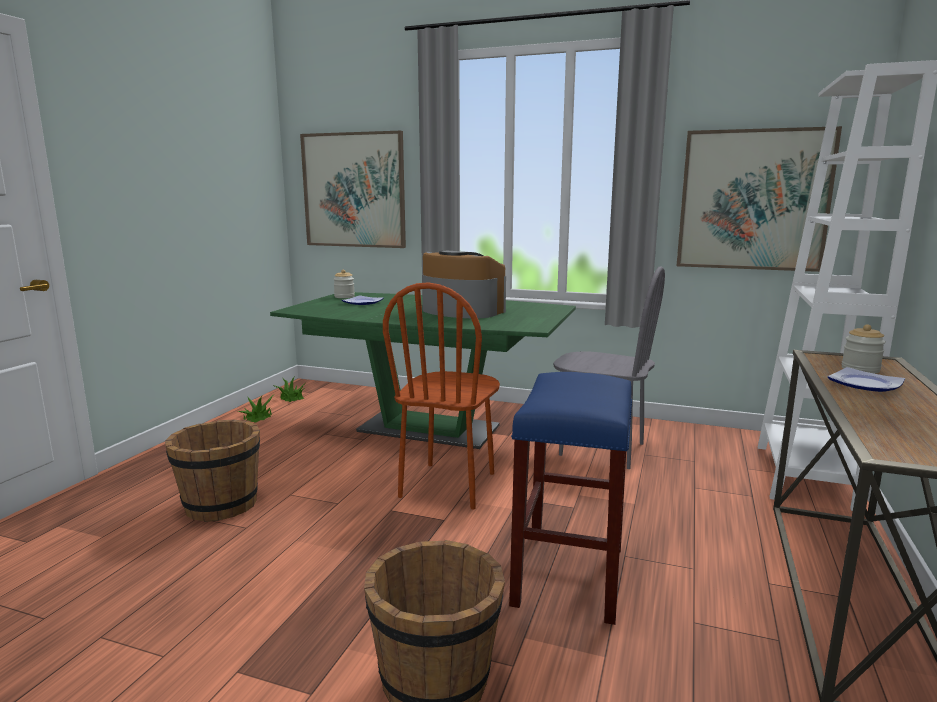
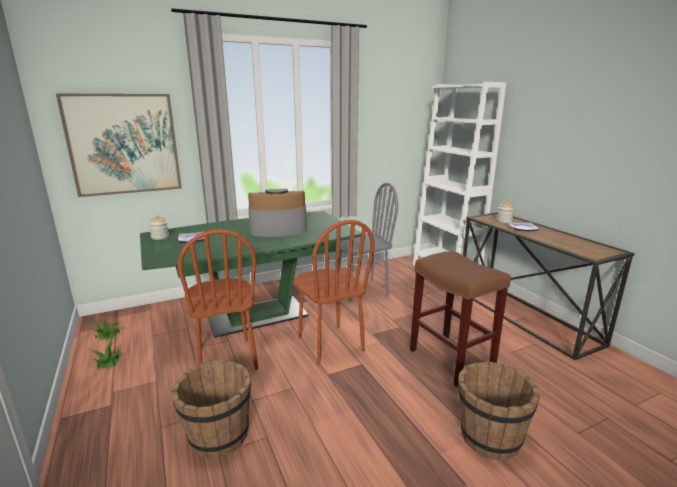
camera: 45 degrees left, 5 degrees up
blue stool [509,372,632,625] -> brown stool [410,251,511,387]
picture [677,126,842,272] -> none
none -> brown chair [178,230,258,370]

